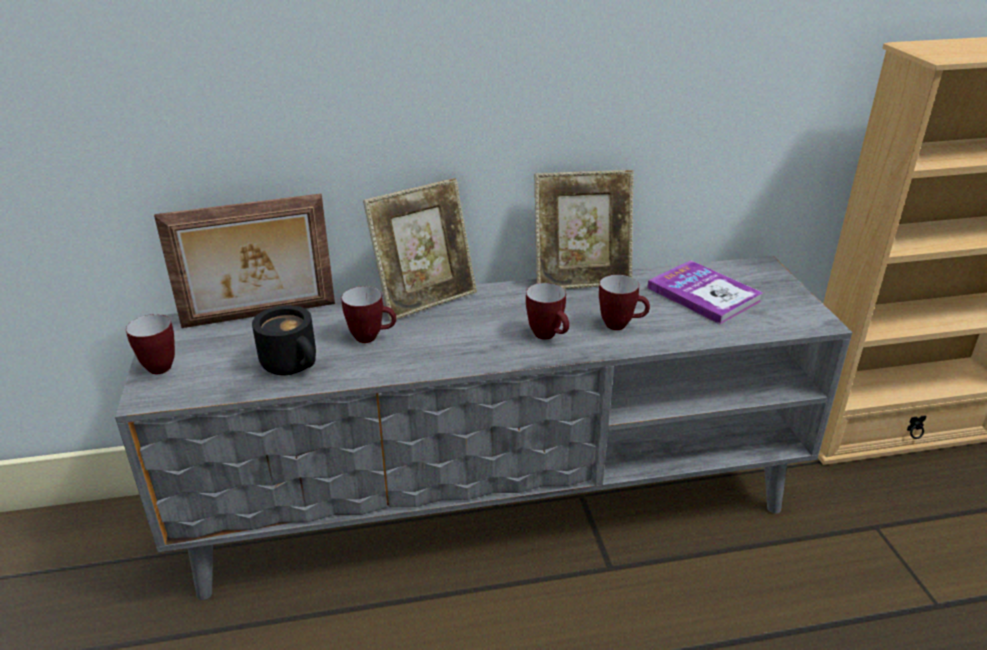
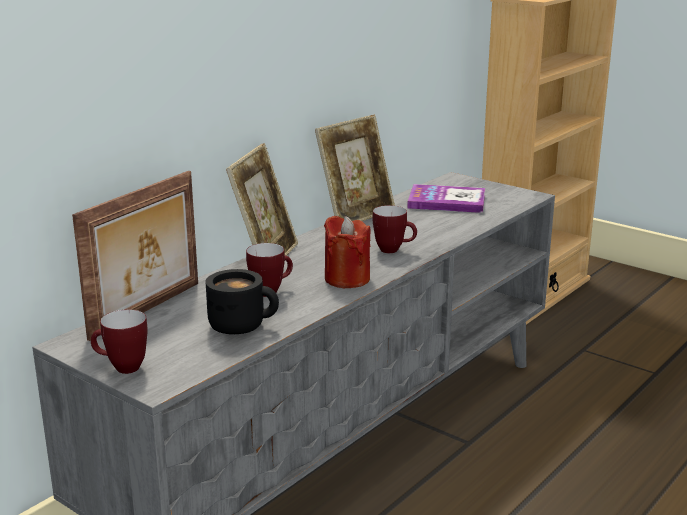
camera: 40 degrees left, 10 degrees down
mug [599,275,650,330] -> none
none -> red candle [324,216,370,288]

